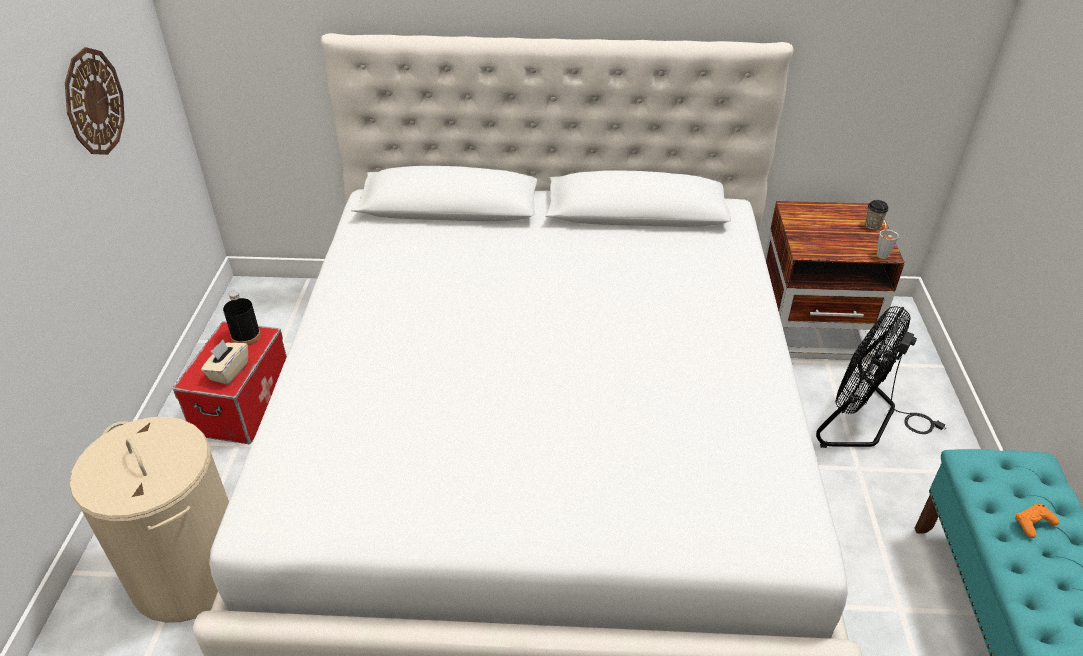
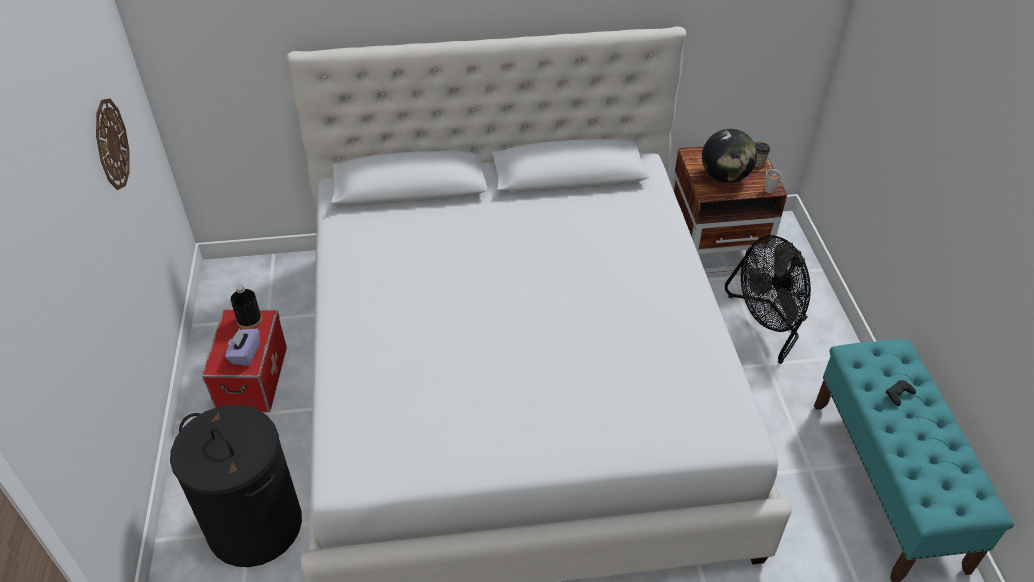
camera: 10 degrees left, 5 degrees up
beige laundry basket [69,417,229,623] -> black laundry basket [170,405,302,567]
beige tissue box [201,340,248,385] -> purple tissue box [225,329,260,366]
black fan [816,306,946,448] -> black fan turned 45 degrees counterclockwise [725,235,811,364]
orange game controller [1015,504,1059,538] -> black game controller [886,380,916,406]
none -> globe [702,129,757,183]

